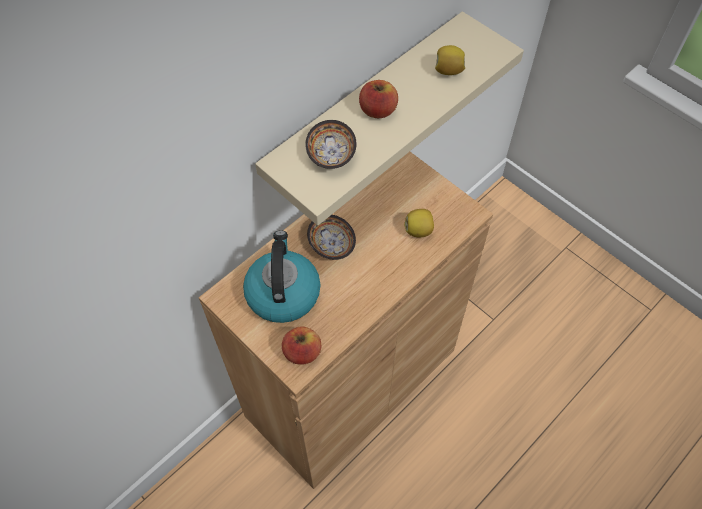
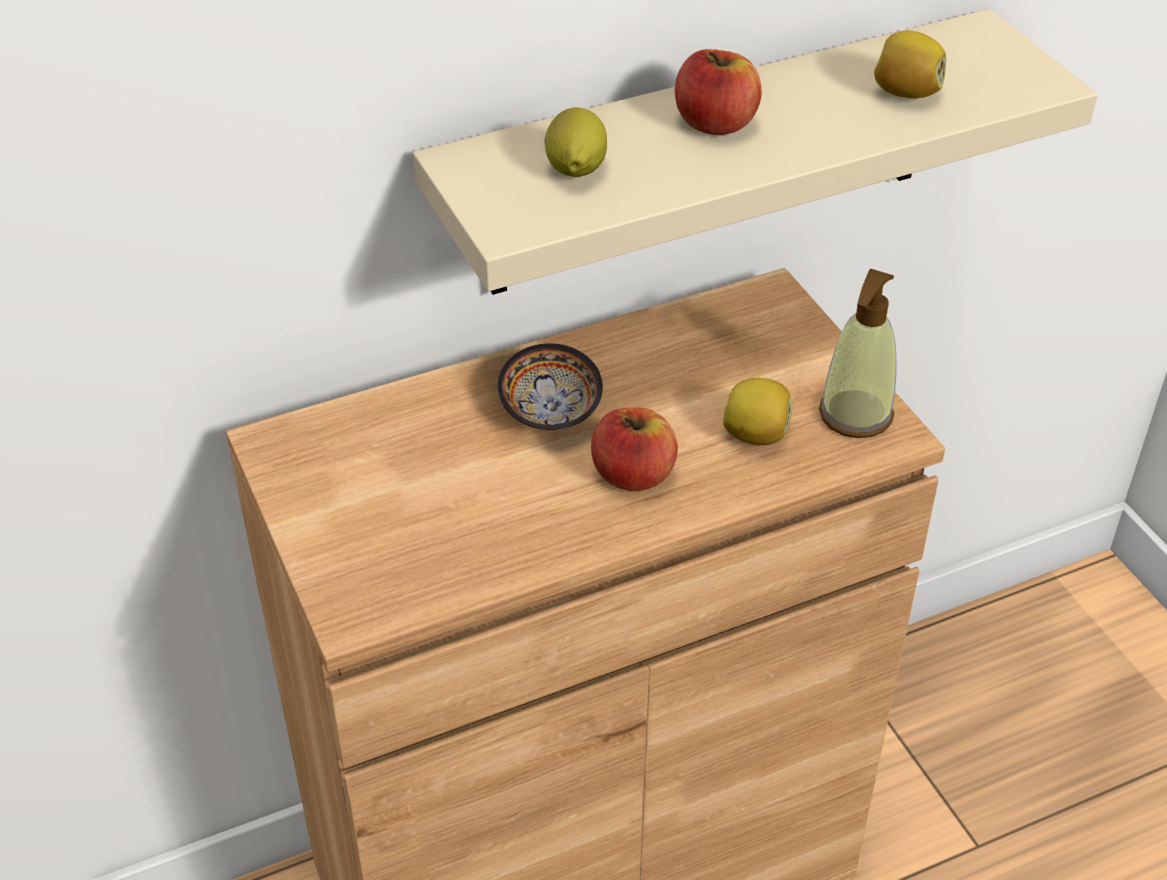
camera: 20 degrees right, 15 degrees down
kettle [243,230,321,323] -> none
apple [282,326,321,365] -> apple moved to [591,407,678,491]
bowl [305,120,357,169] -> lemon [544,107,607,177]
none -> soap dispenser [819,268,897,438]

